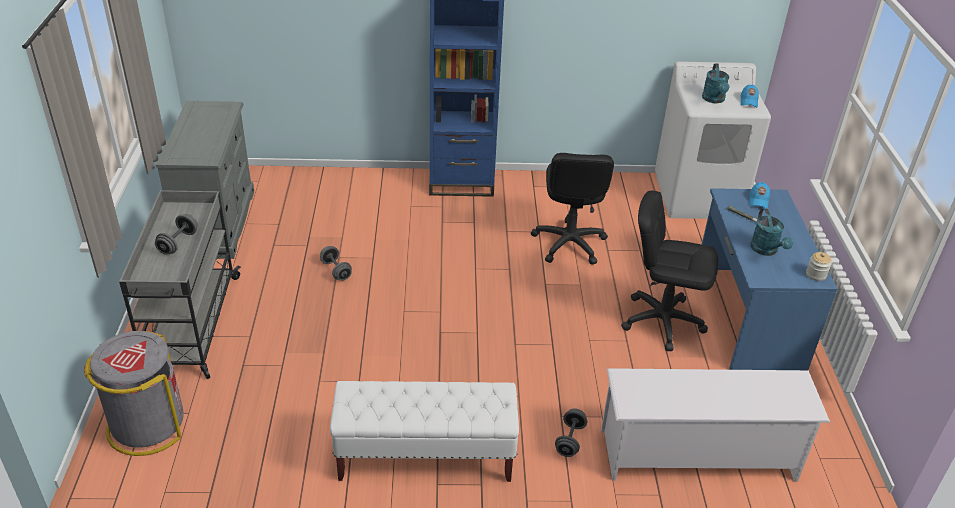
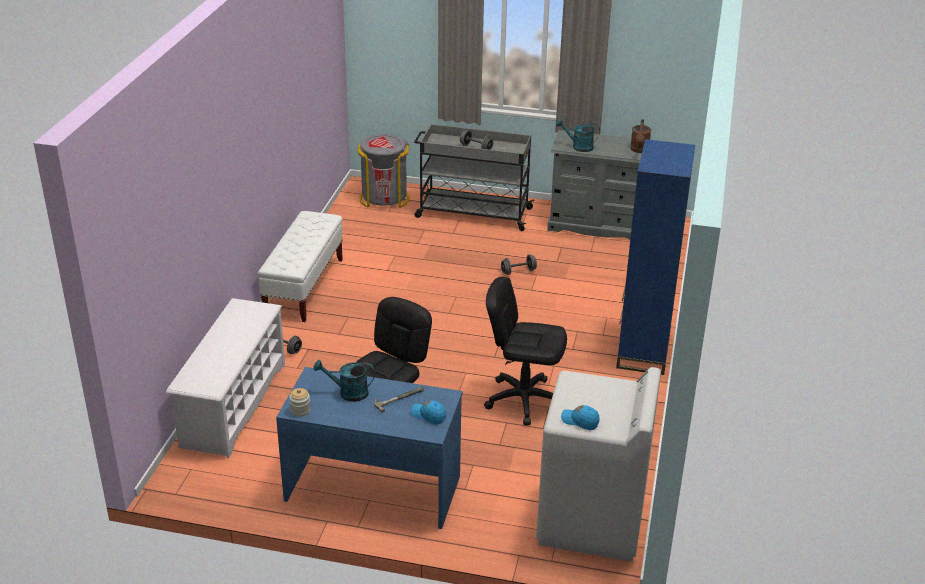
camera: 105 degrees right, 5 degrees down
turquoise watering can [702,63,729,103] -> turquoise watering can moved to [556,119,600,152]
none -> brown watering can [630,119,651,153]

